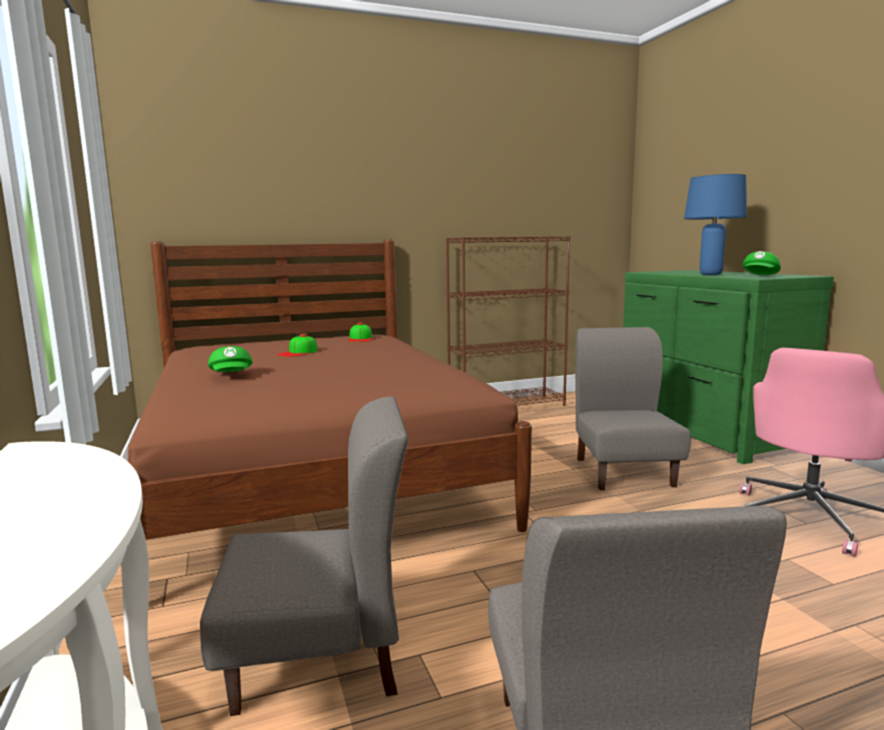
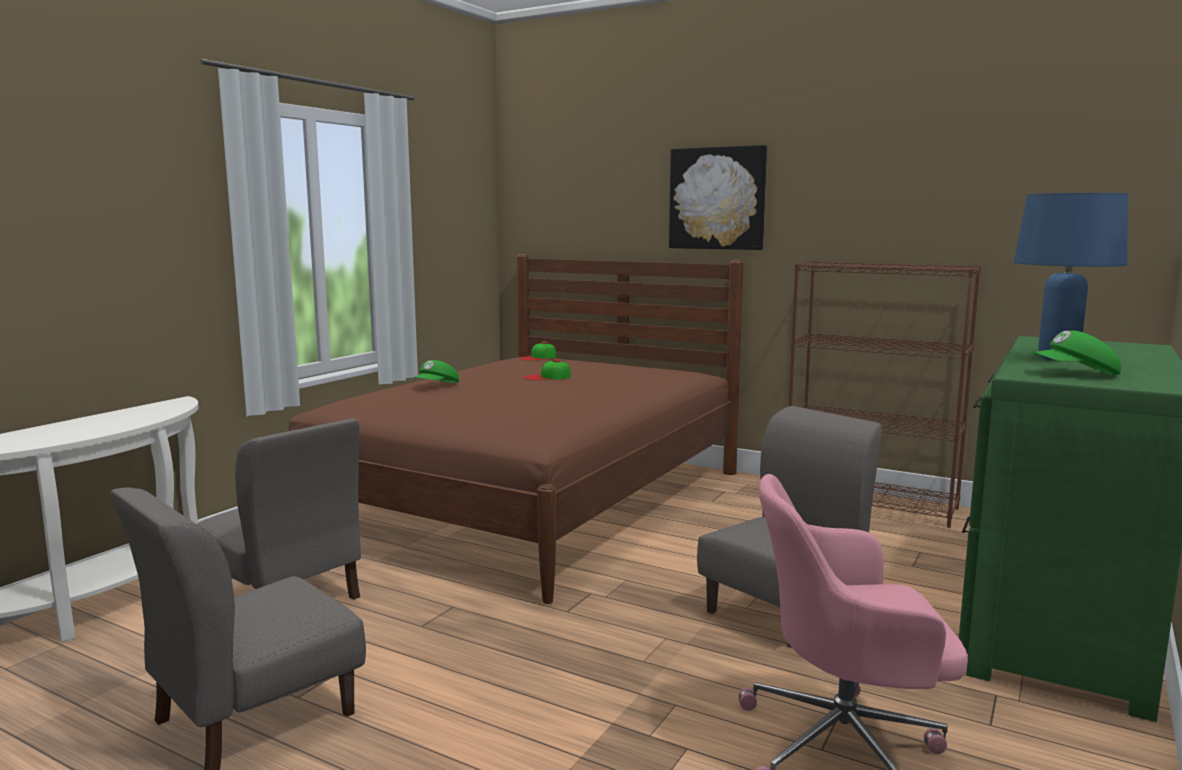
camera: 50 degrees right, 0 degrees up
cap [348,322,372,342] -> cap moved to [519,341,556,361]
none -> picture [669,145,767,250]

